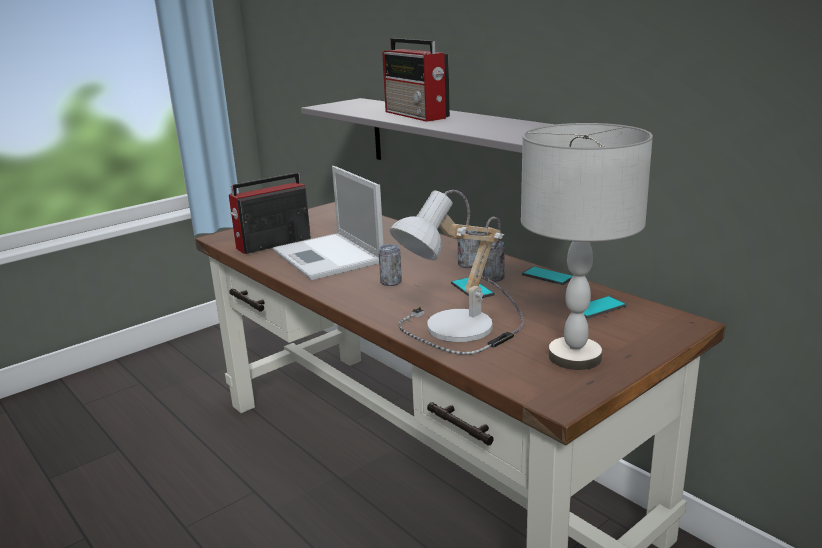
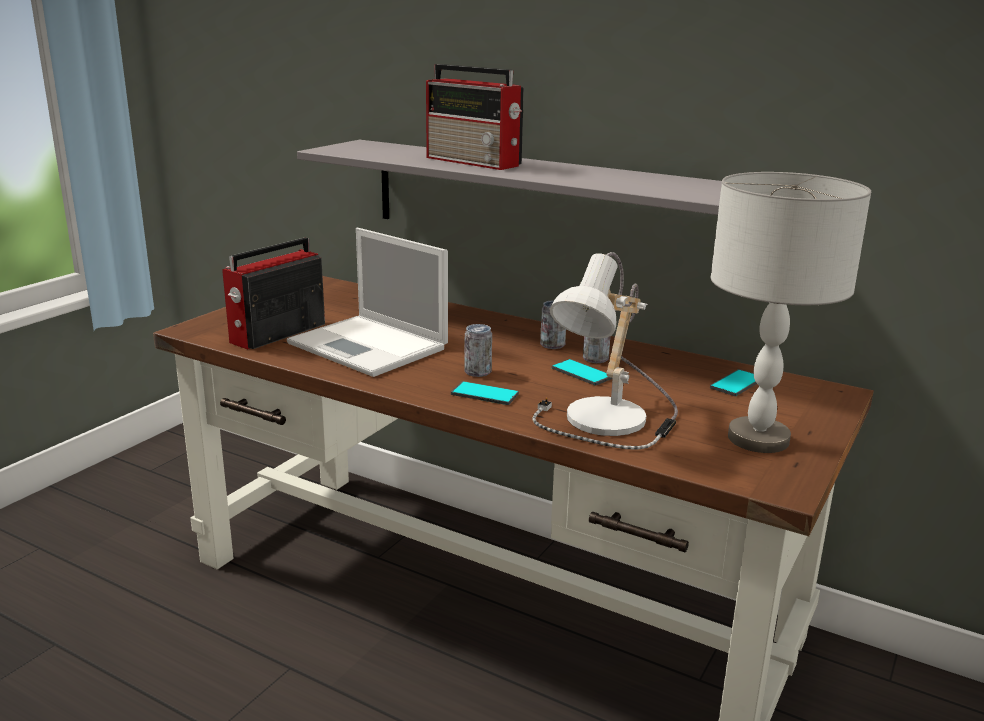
camera: 20 degrees left, 0 degrees up
phone [522,266,573,285] -> phone moved to [451,381,519,405]

